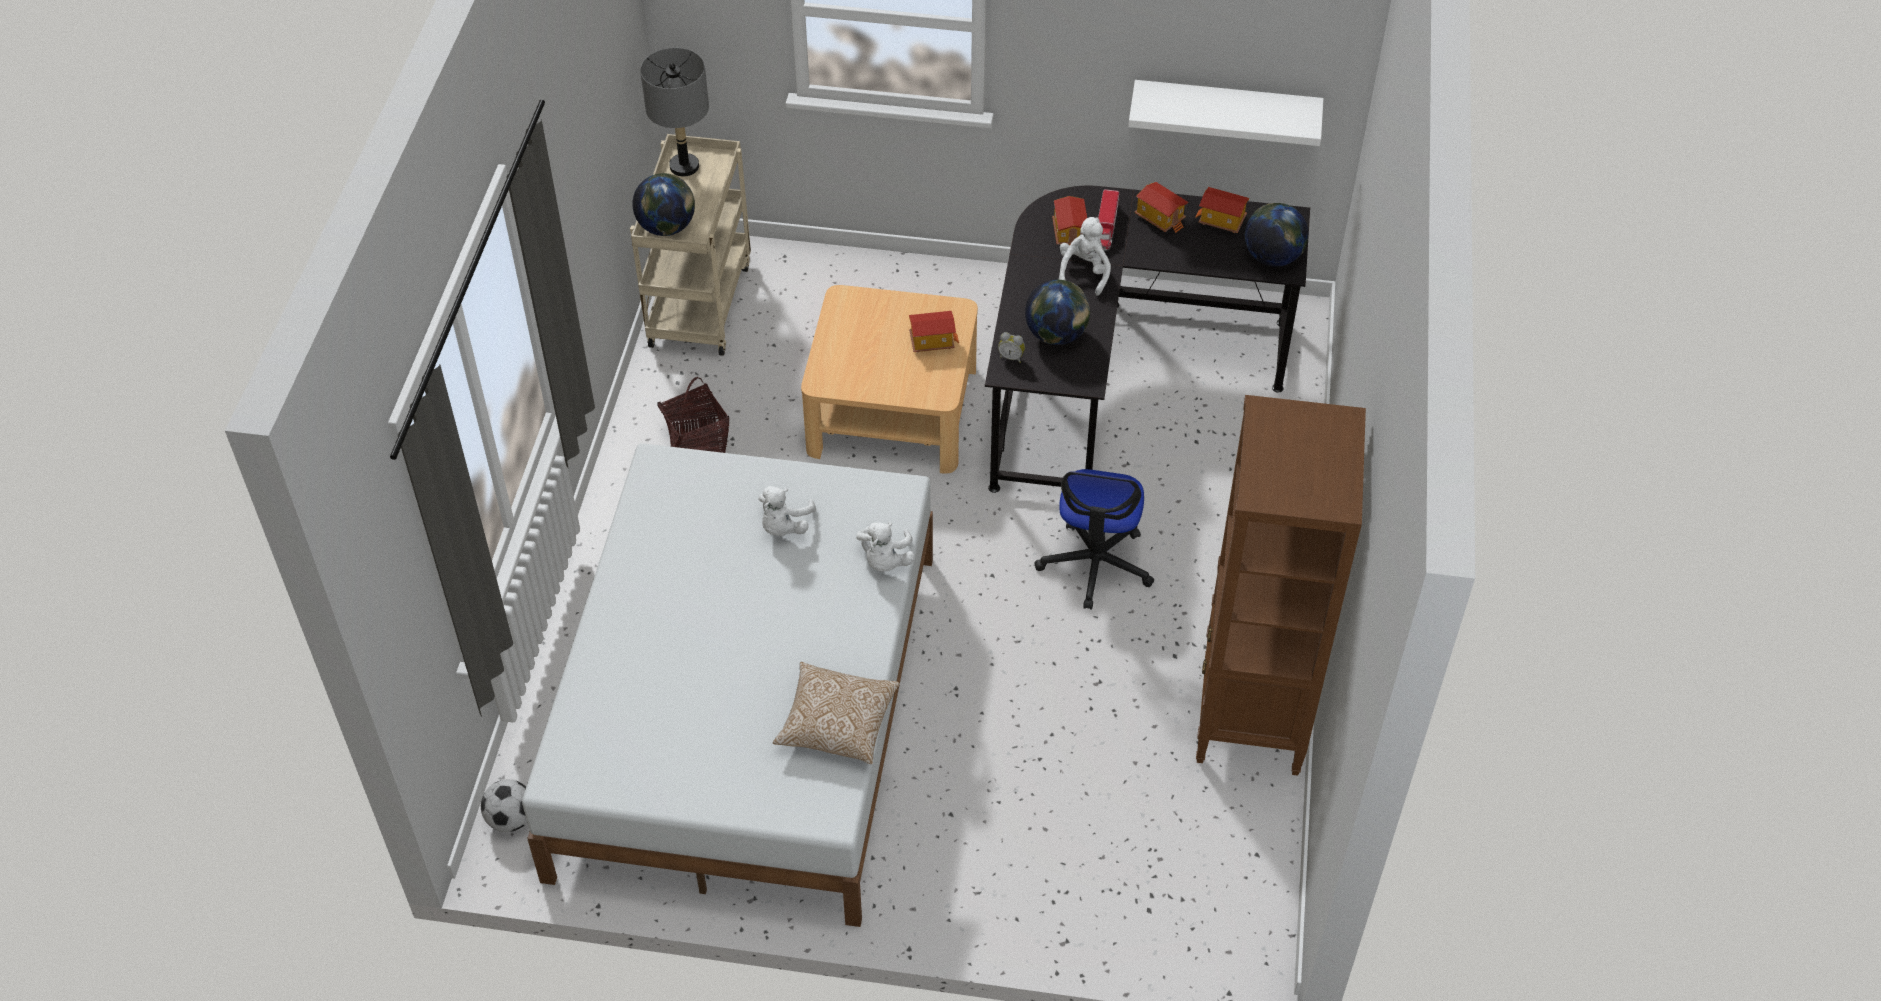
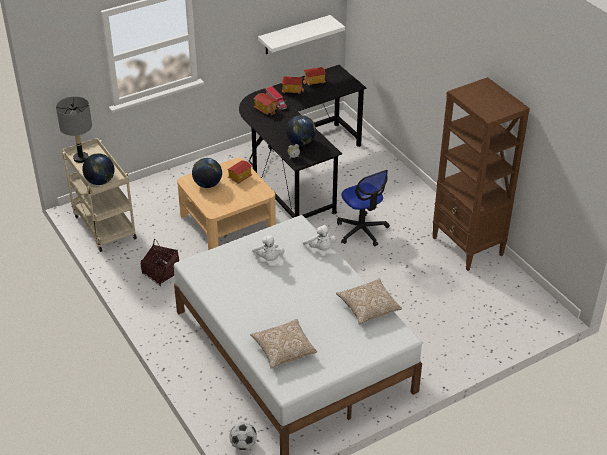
camera: 40 degrees left, 10 degrees down
white plush toy [1058,217,1111,296] -> none
globe [1245,203,1308,267] -> globe moved to [192,158,222,188]
none -> pillow [250,319,317,368]

